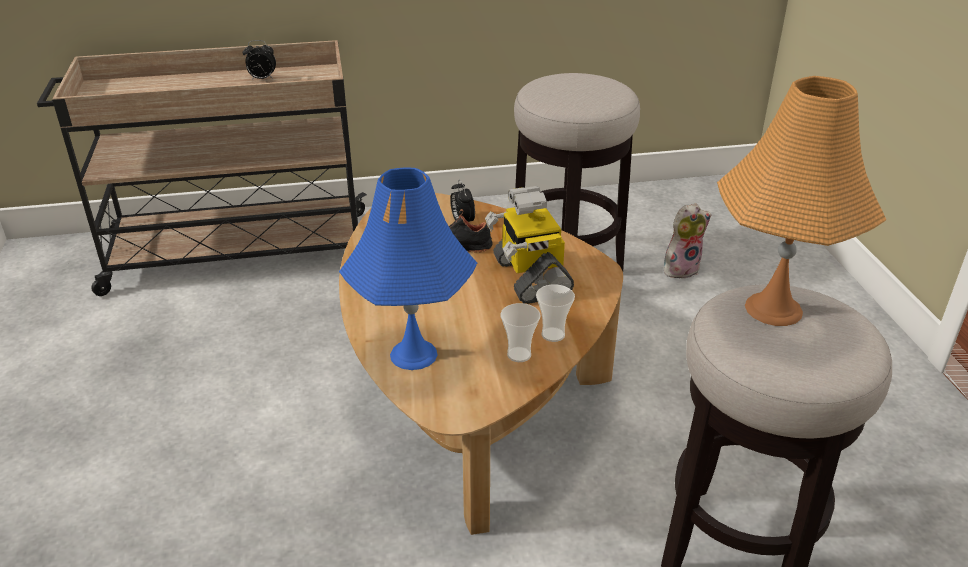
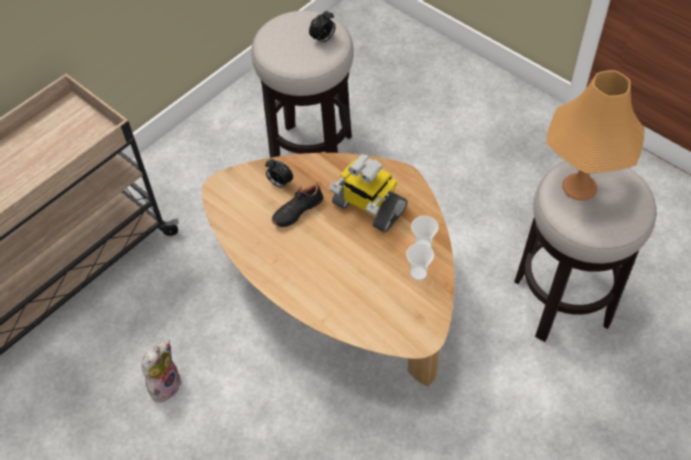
camera: 35 degrees left, 20 degrees up
alarm clock [243,40,276,80] -> alarm clock moved to [309,10,335,44]
blue table lamp [339,168,477,370] -> none
plush toy [664,203,711,279] -> plush toy moved to [141,340,182,403]

